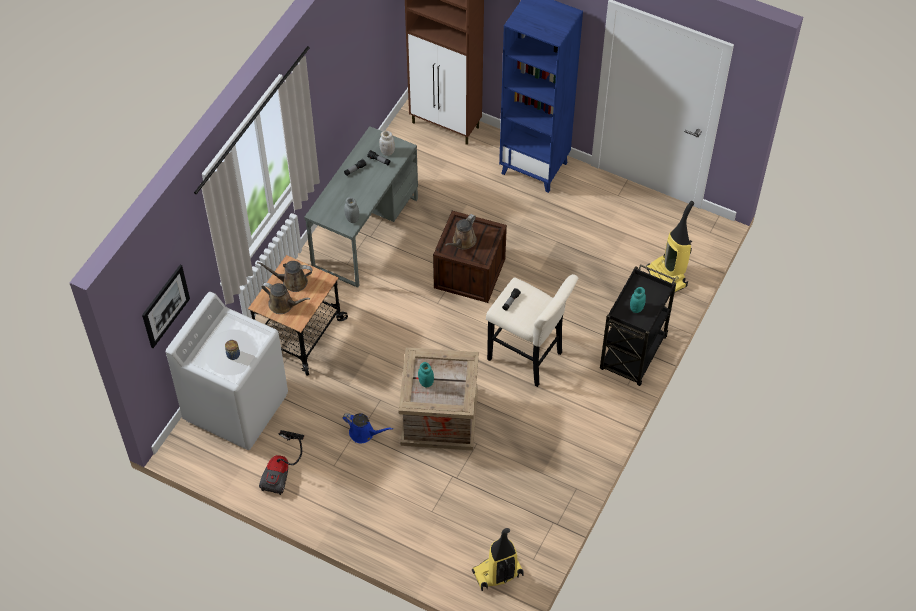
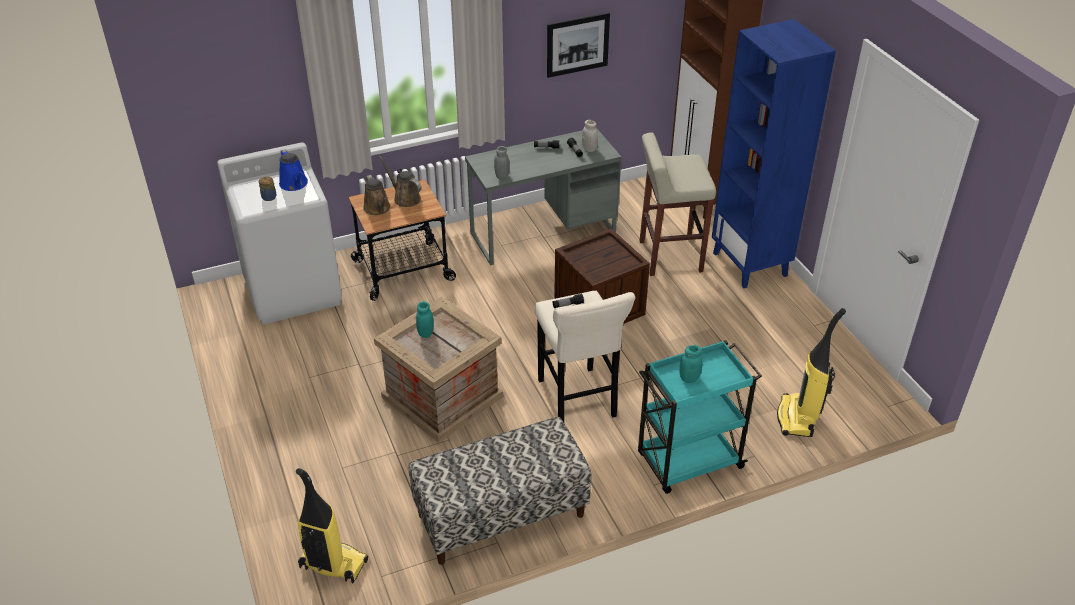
camera: 40 degrees right, 15 degrees down
picture [142,265,190,348] -> picture moved to [547,13,610,78]
vacuum cleaner [259,430,304,495] -> none
blue watering can [342,413,393,443] -> blue watering can moved to [279,149,308,191]
brown watering can [445,214,477,250] -> none
black cart [600,264,676,386] -> turquoise cart [638,340,762,494]
none -> bench [409,417,591,565]
none -> beige stool [639,132,716,276]

